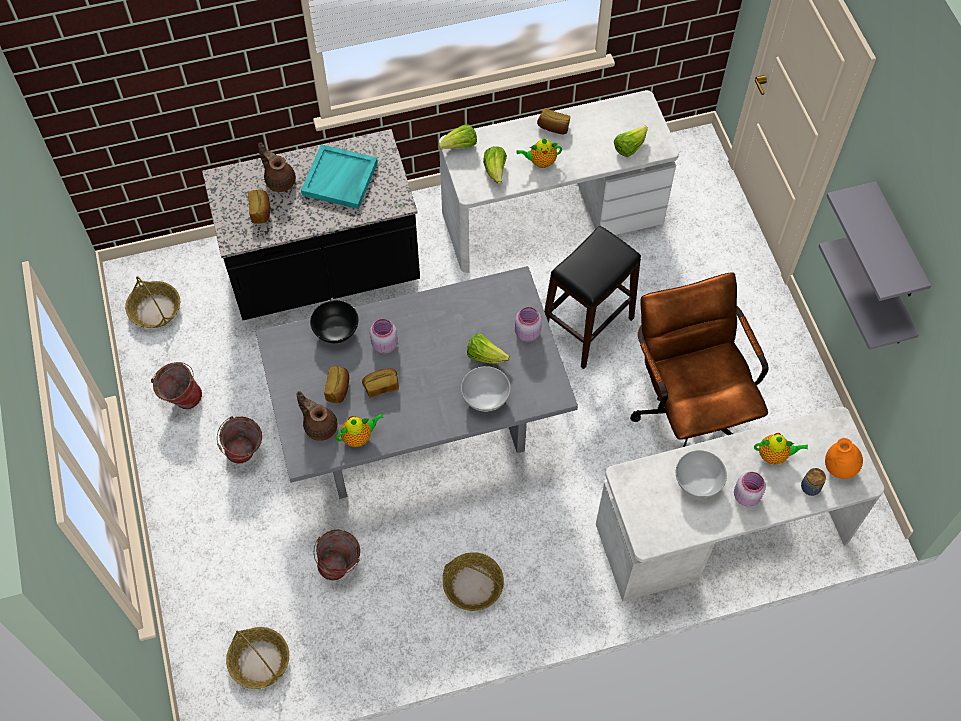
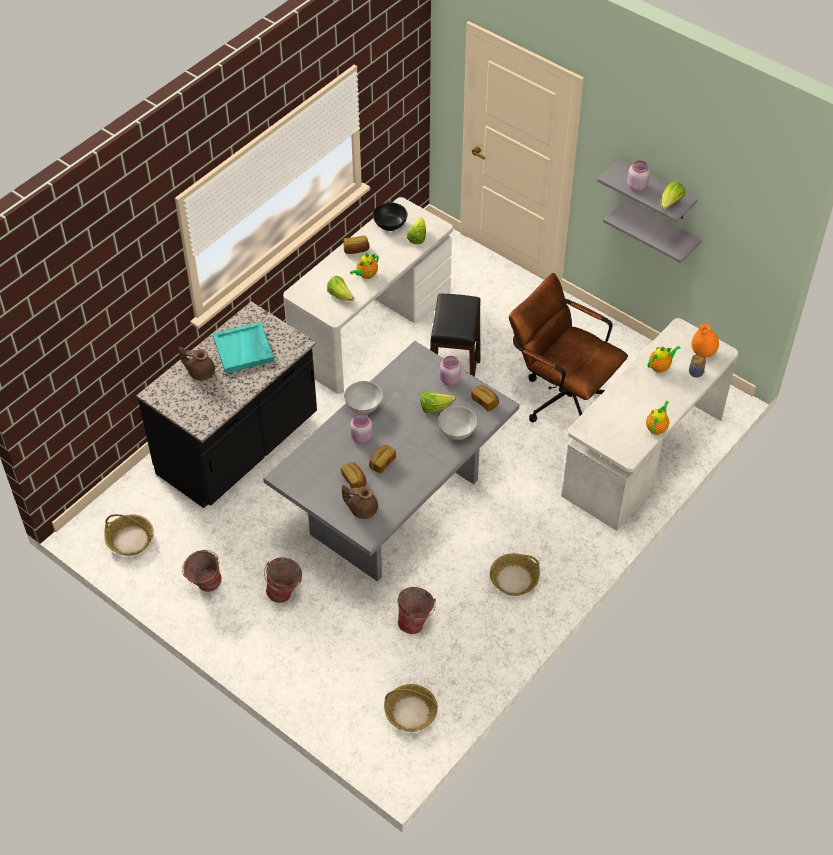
camera: 35 degrees left, 10 degrees down
bread [248,190,270,224] -> bread moved to [471,385,499,411]
black bowl [310,300,358,343] -> black bowl moved to [373,202,408,231]
teapot [336,413,384,447] -> teapot moved to [646,401,669,435]
lettuce [438,124,477,150] -> lettuce moved to [661,182,685,210]
white bowl [676,450,727,498] -> white bowl moved to [344,381,383,414]
pink jar [734,472,766,507] -> pink jar moved to [627,160,650,191]

